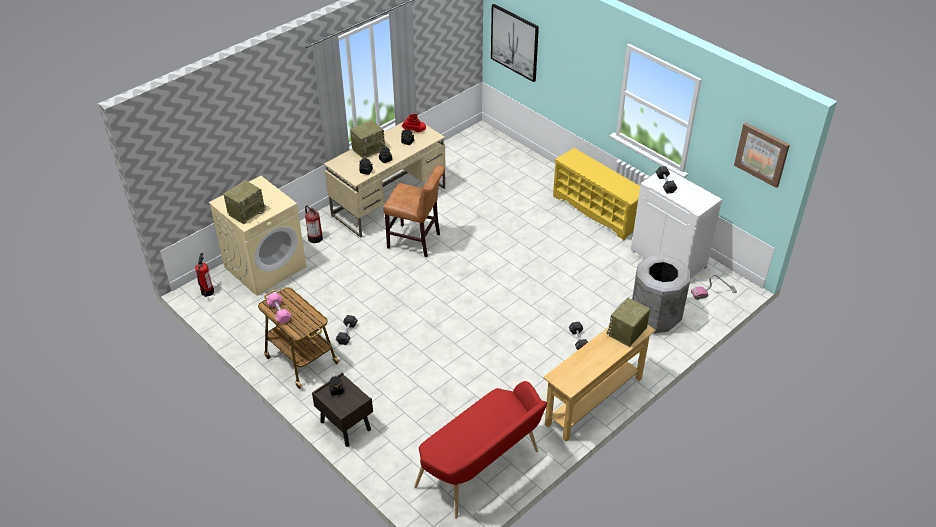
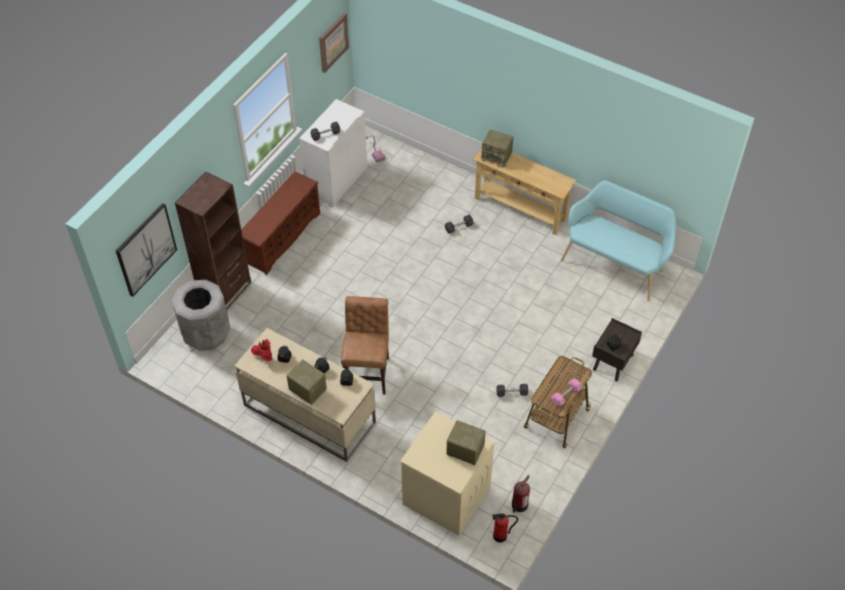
camera: 105 degrees left, 10 degrees up
fire extinguisher [305,206,323,243] -> fire extinguisher moved to [512,474,530,513]
red bench [414,381,547,518] -> turquoise bench [561,180,676,301]
yellow shoe rack [553,148,640,240] -> brown shoe rack [241,171,320,275]
grey trash can [632,255,690,333] -> grey trash can moved to [172,279,230,351]
none -> brown bookcase [175,171,251,310]

